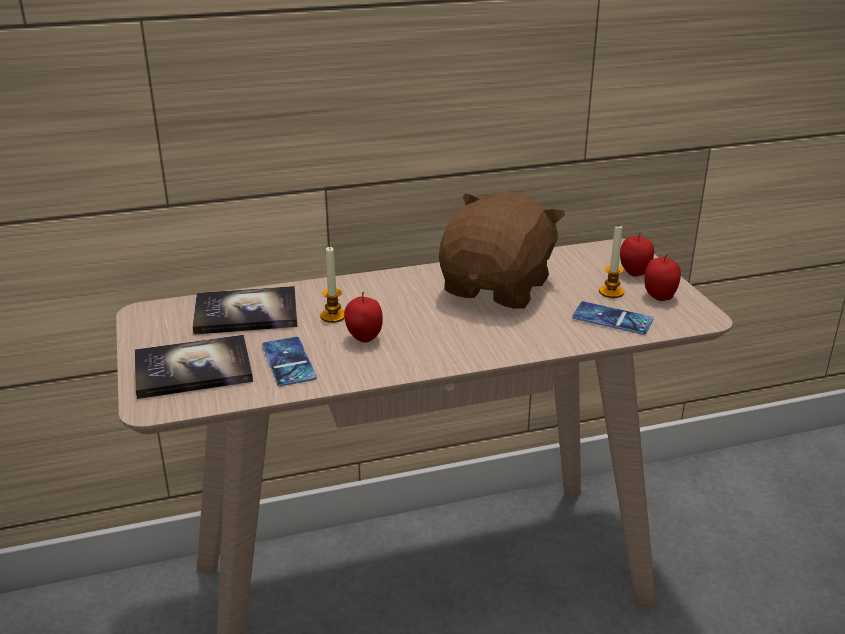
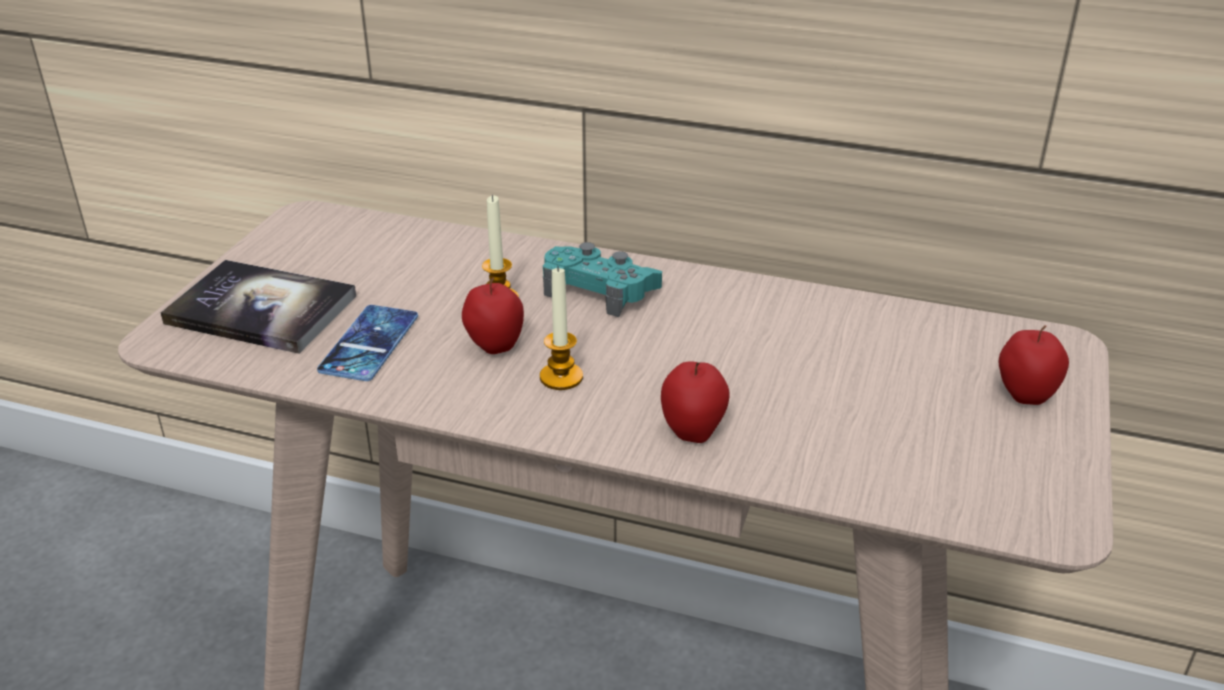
camera: 35 degrees right, 5 degrees up
book [193,286,298,335] -> none
brown plush toy [439,192,565,309] -> none
phone [572,301,653,335] -> none
candle [599,226,624,298] -> candle moved to [540,267,583,390]
apple [644,255,681,301] -> apple moved to [661,361,729,443]
none -> turquoise game controller [543,242,662,317]

